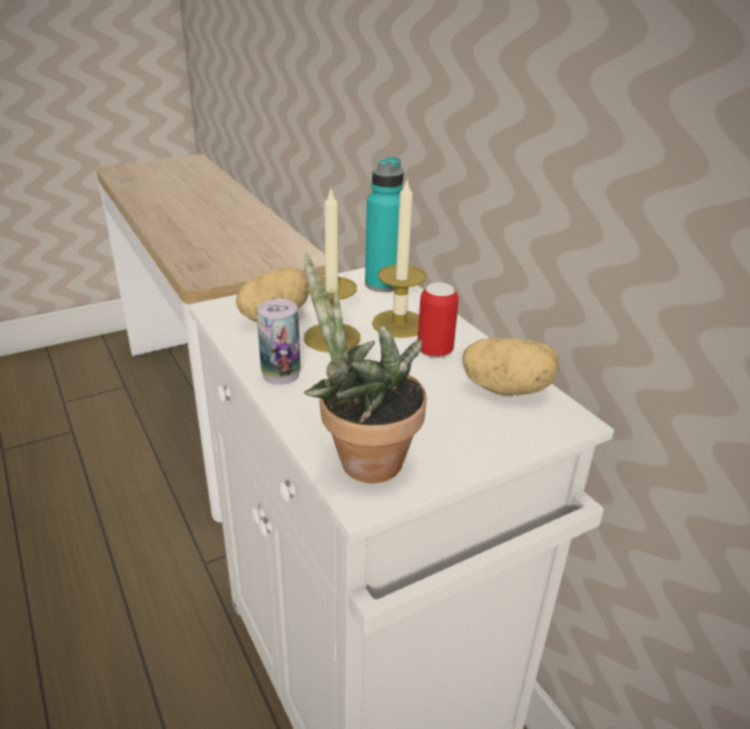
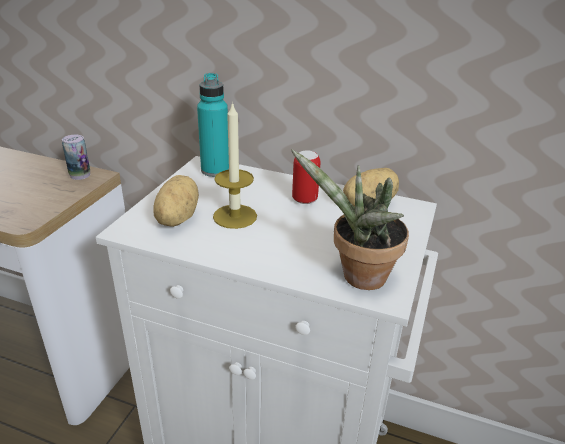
camera: 40 degrees left, 0 degrees up
can [257,299,301,385] -> can moved to [62,135,90,180]
candle [372,178,426,338] -> none

